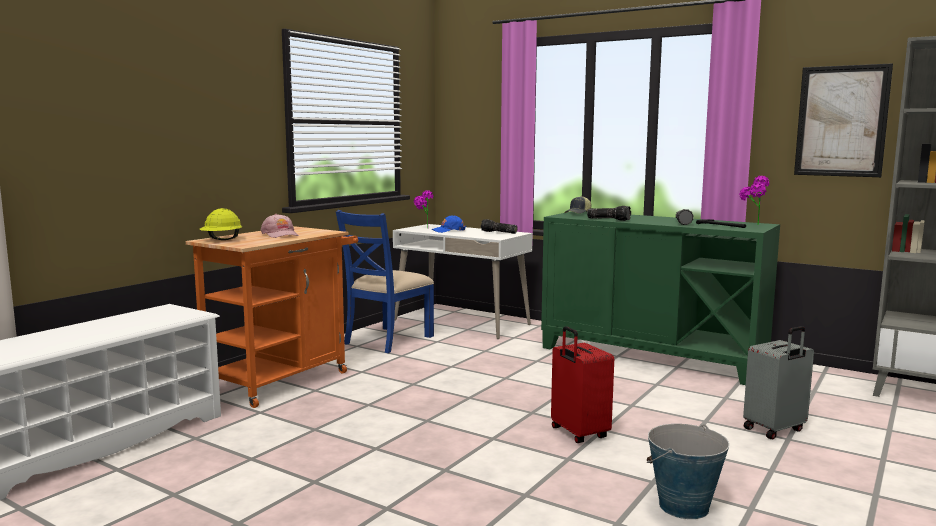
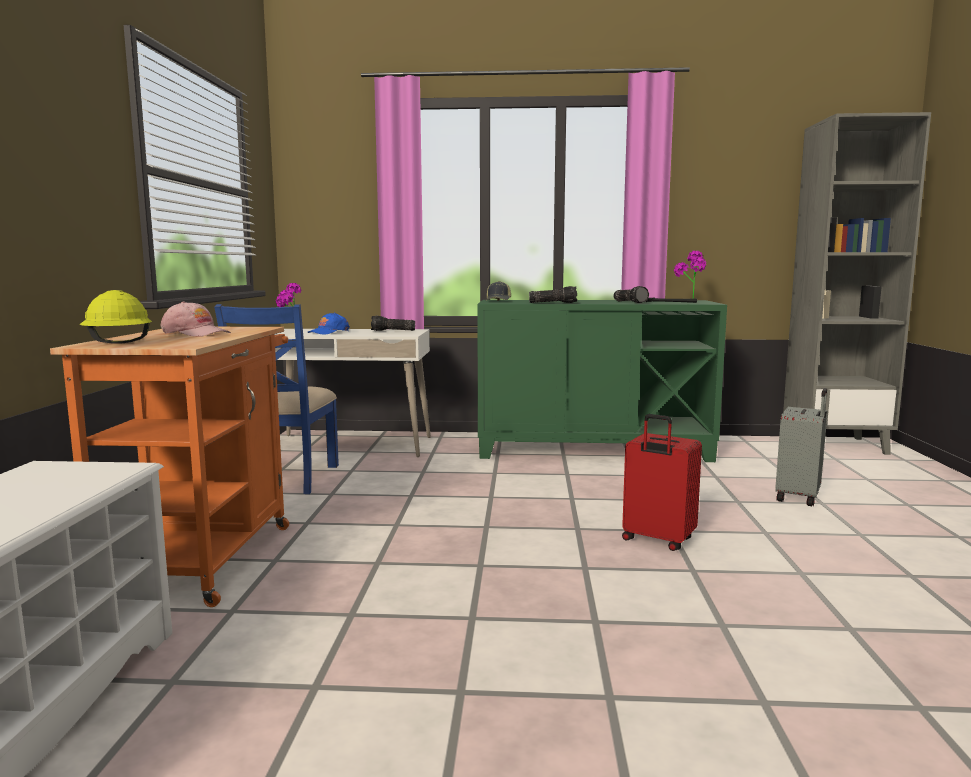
camera: 30 degrees left, 0 degrees up
bucket [647,424,729,519] -> none
picture [794,63,893,177] -> none

